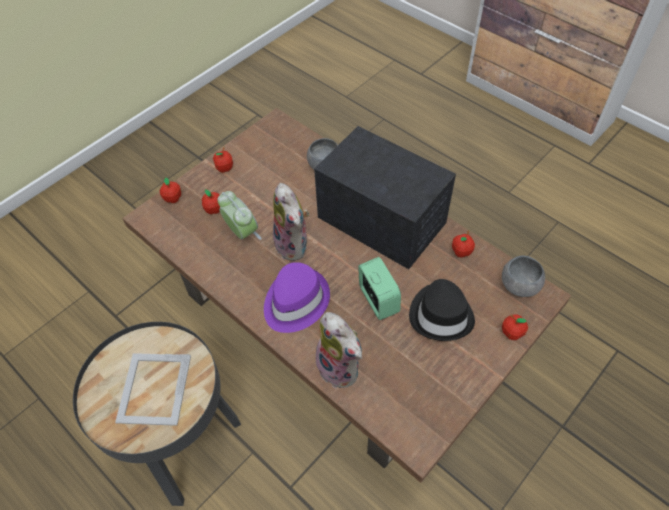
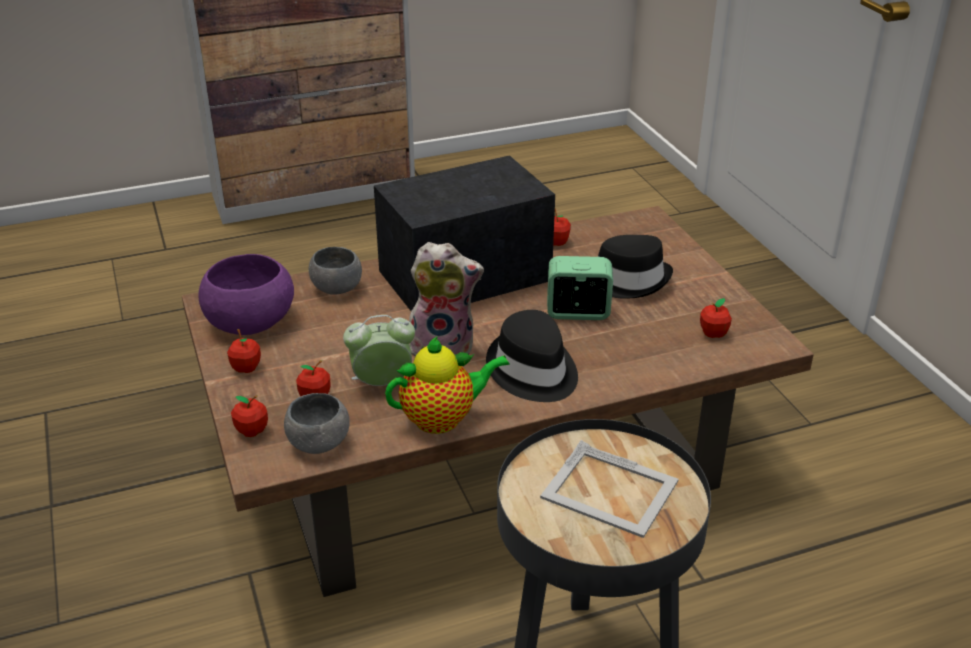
camera: 65 degrees left, 20 degrees down
purple hat [264,262,330,333] -> black hat [486,310,578,402]
plush toy [316,312,363,389] -> none
grey bowl [502,256,545,297] -> grey bowl moved to [284,393,350,454]
apple [502,315,528,340] -> apple moved to [700,298,732,338]
none -> purple bowl [199,254,294,335]
none -> teapot [385,336,510,434]

